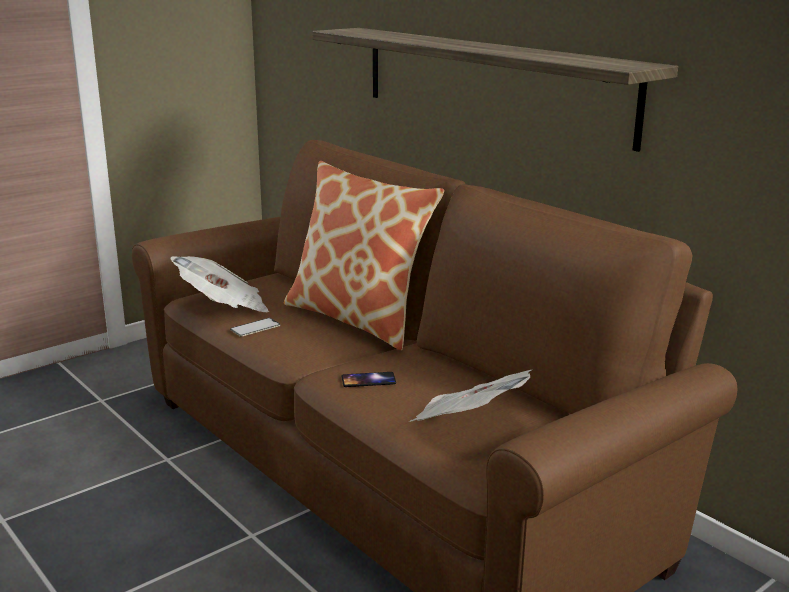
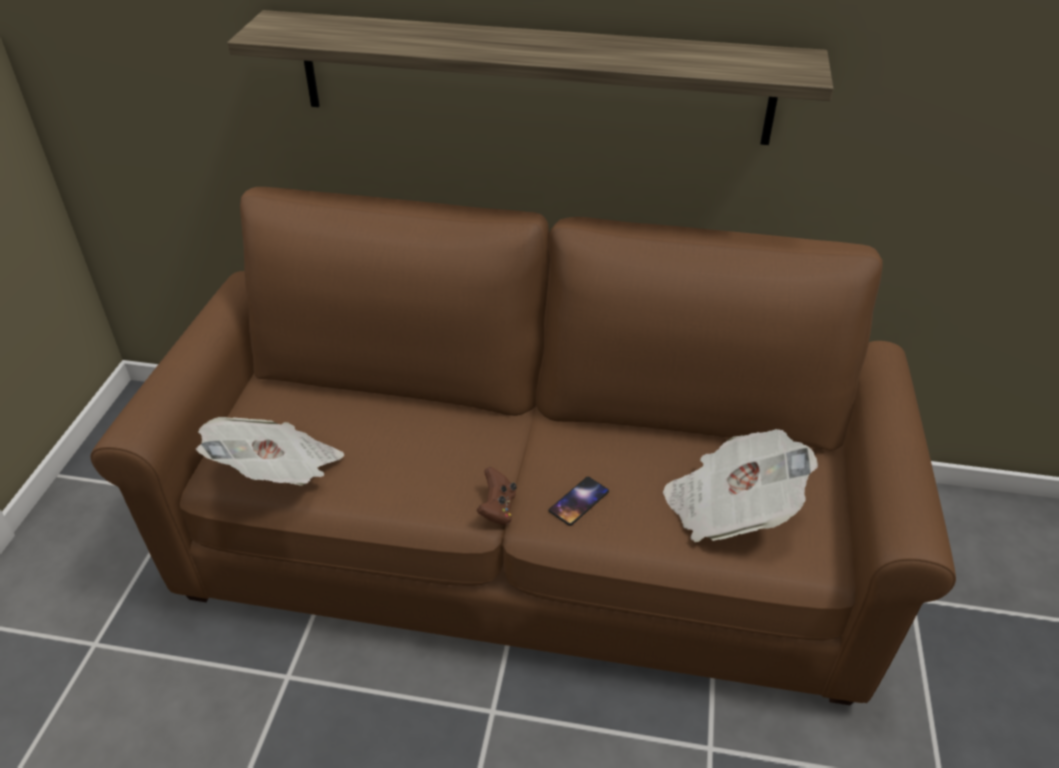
camera: 40 degrees left, 20 degrees up
phone [230,318,280,337] -> none
pillow [284,161,444,350] -> none
none -> brown game controller [477,467,517,525]

